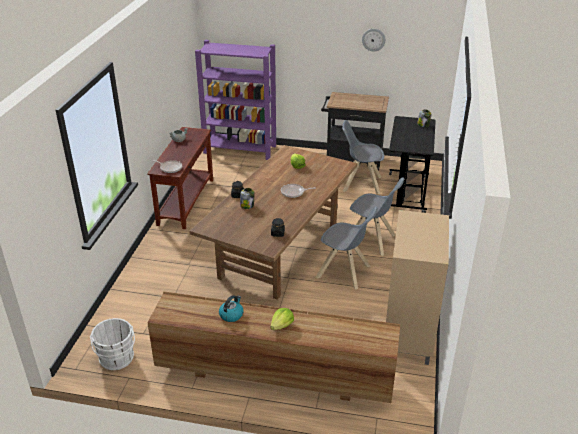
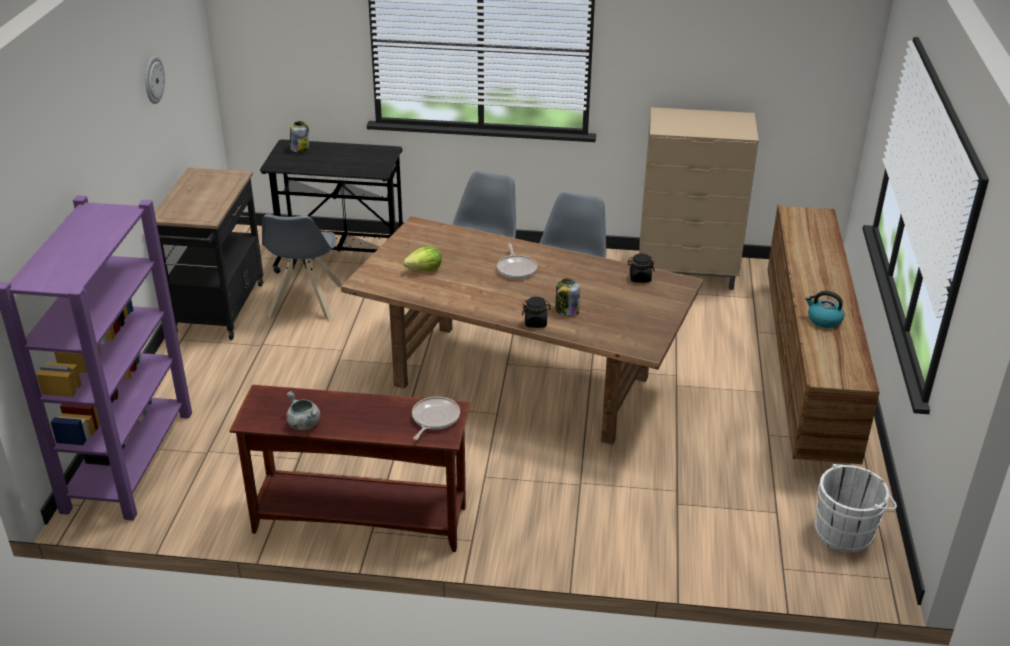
camera: 95 degrees left, 0 degrees up
lettuce [270,308,294,330] -> none

